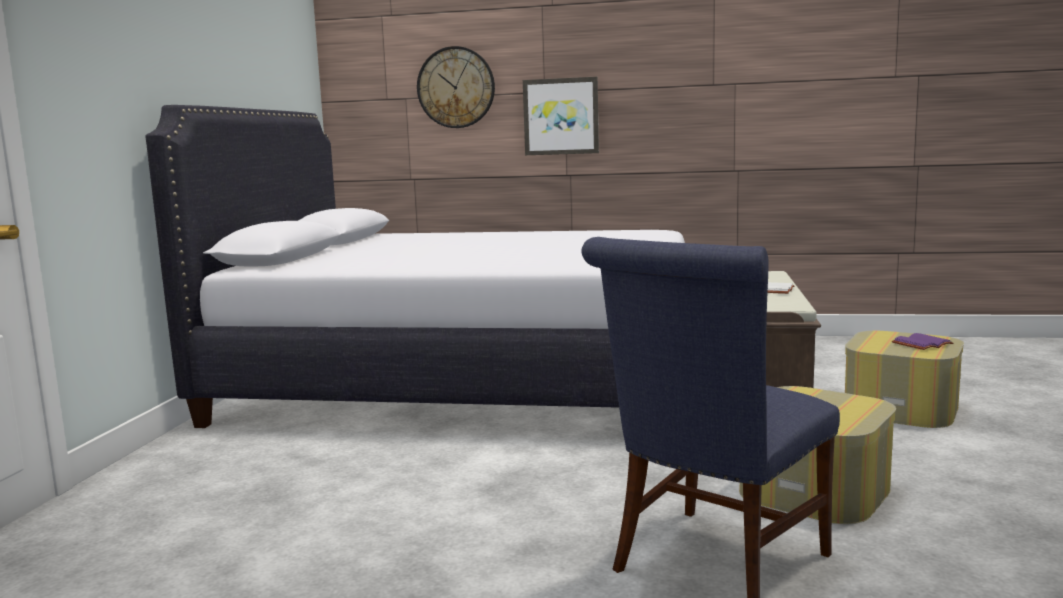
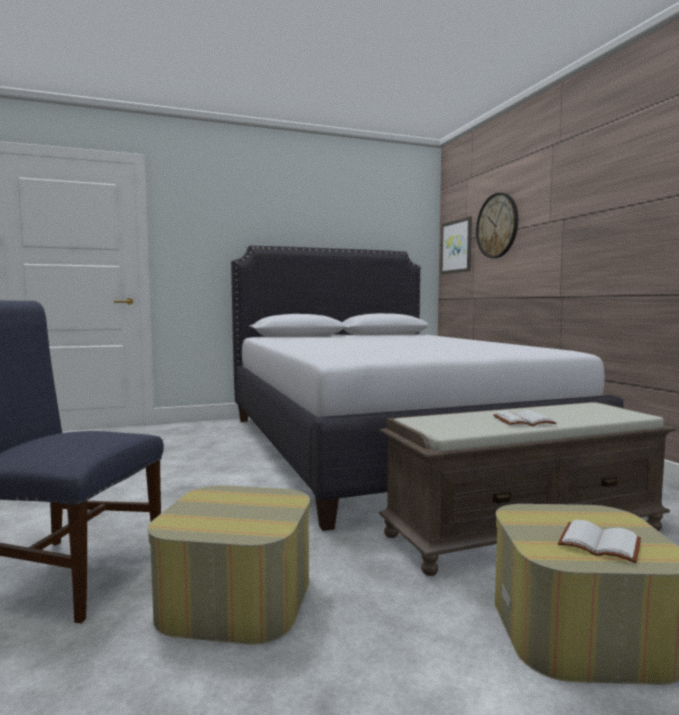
camera: 60 degrees right, 5 degrees down
picture [523,77,599,155] -> picture moved to [441,216,472,274]
purple book [892,333,953,350] -> white book [558,520,641,563]

